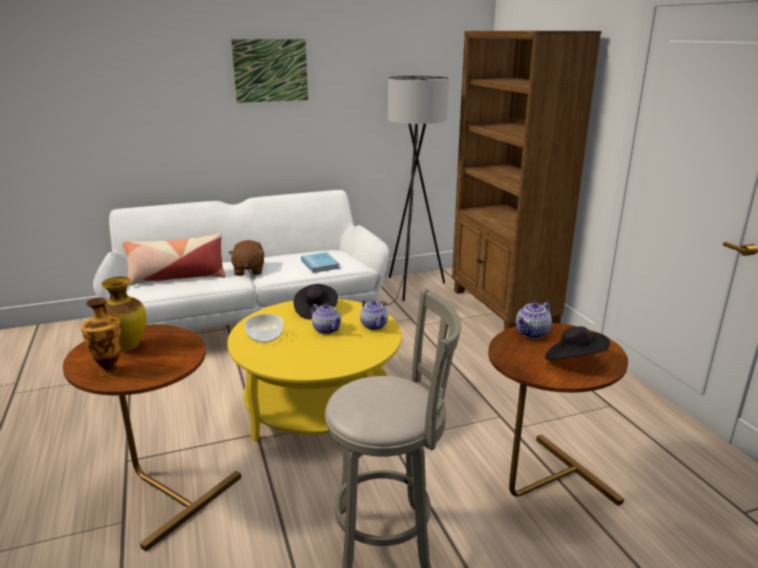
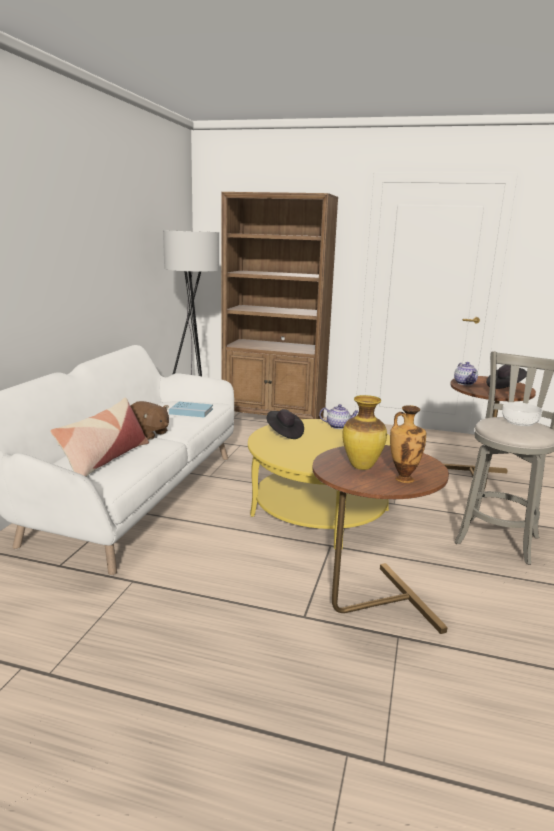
camera: 55 degrees left, 5 degrees down
picture [231,39,308,103] -> none
bowl [245,314,283,343] -> bowl moved to [502,402,543,426]
teapot [311,304,342,334] -> none

